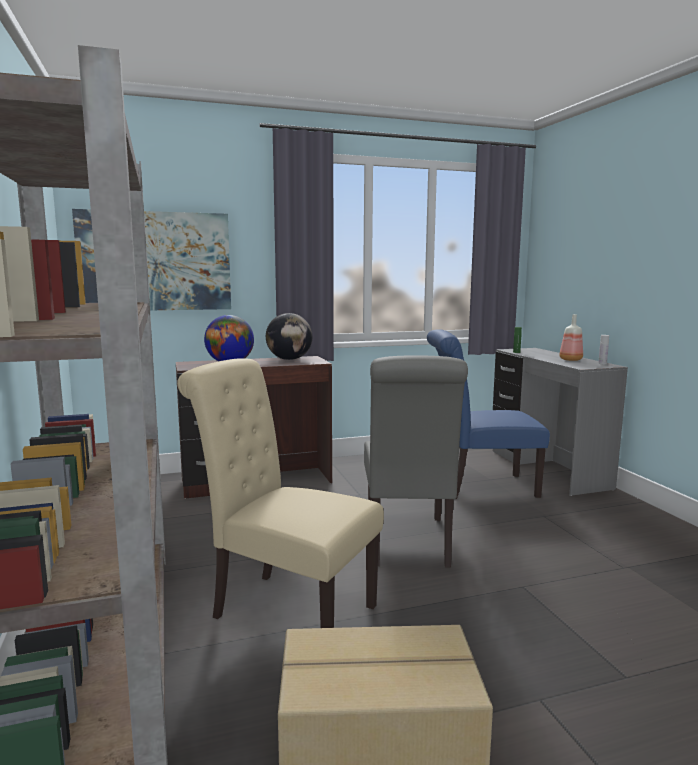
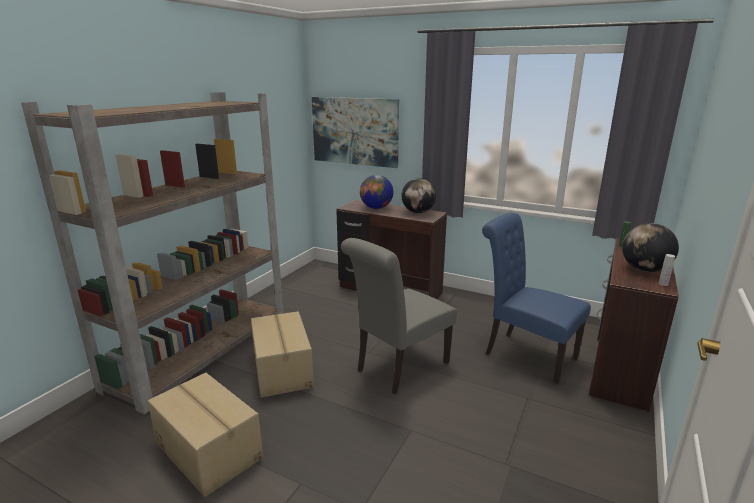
camera: 45 degrees right, 10 degrees up
beige chair [177,358,384,628] -> cardboard box [251,311,314,398]
grey desk [493,348,628,496] -> brown desk [589,238,679,412]
bottle [559,314,583,361] -> globe [622,223,679,272]

